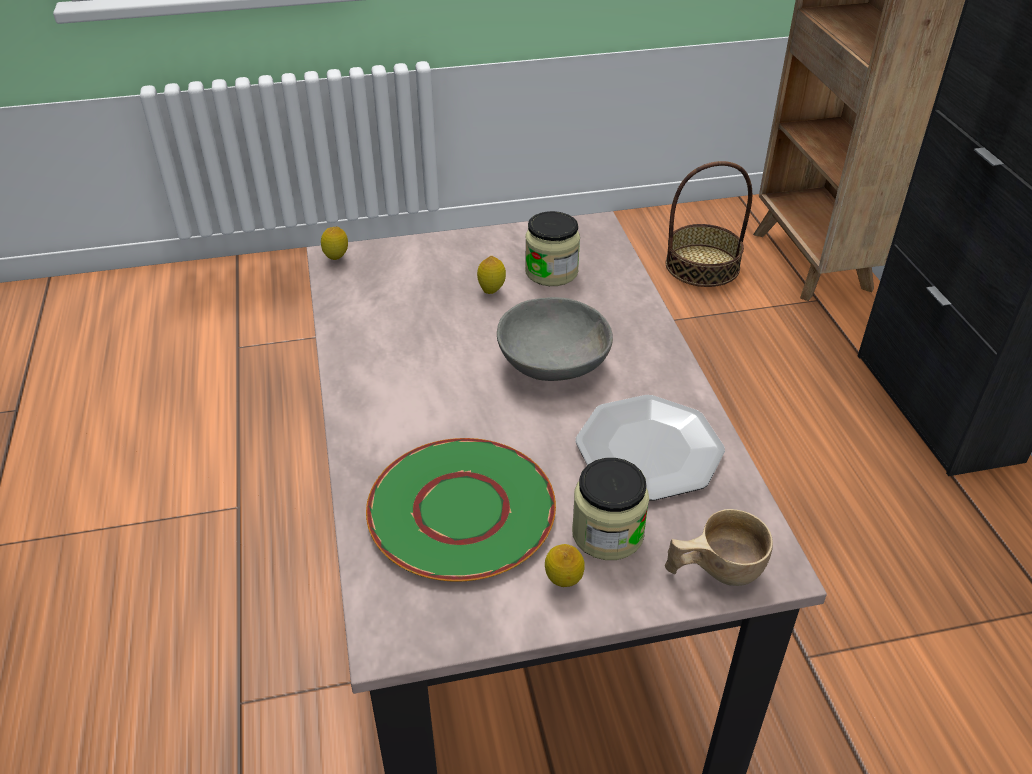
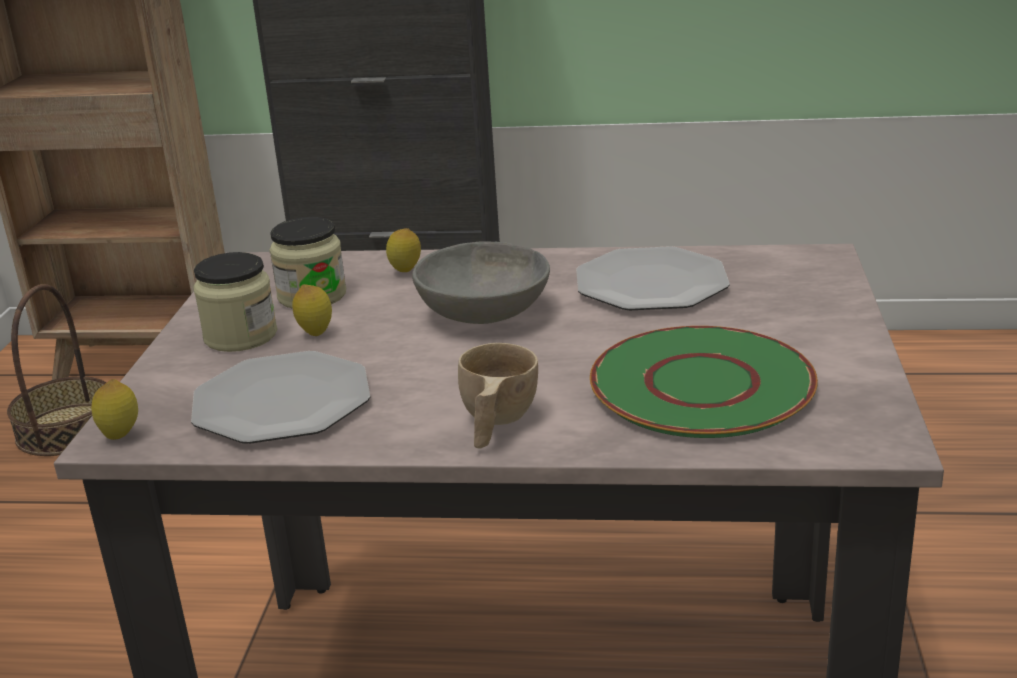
camera: 70 degrees left, 15 degrees down
lemon [545,544,585,587] -> lemon moved to [386,228,421,272]
jar [572,458,649,560] -> jar moved to [193,252,277,352]
beige cup [665,509,773,586] -> beige cup moved to [458,343,538,449]
none -> plate [191,351,370,444]

